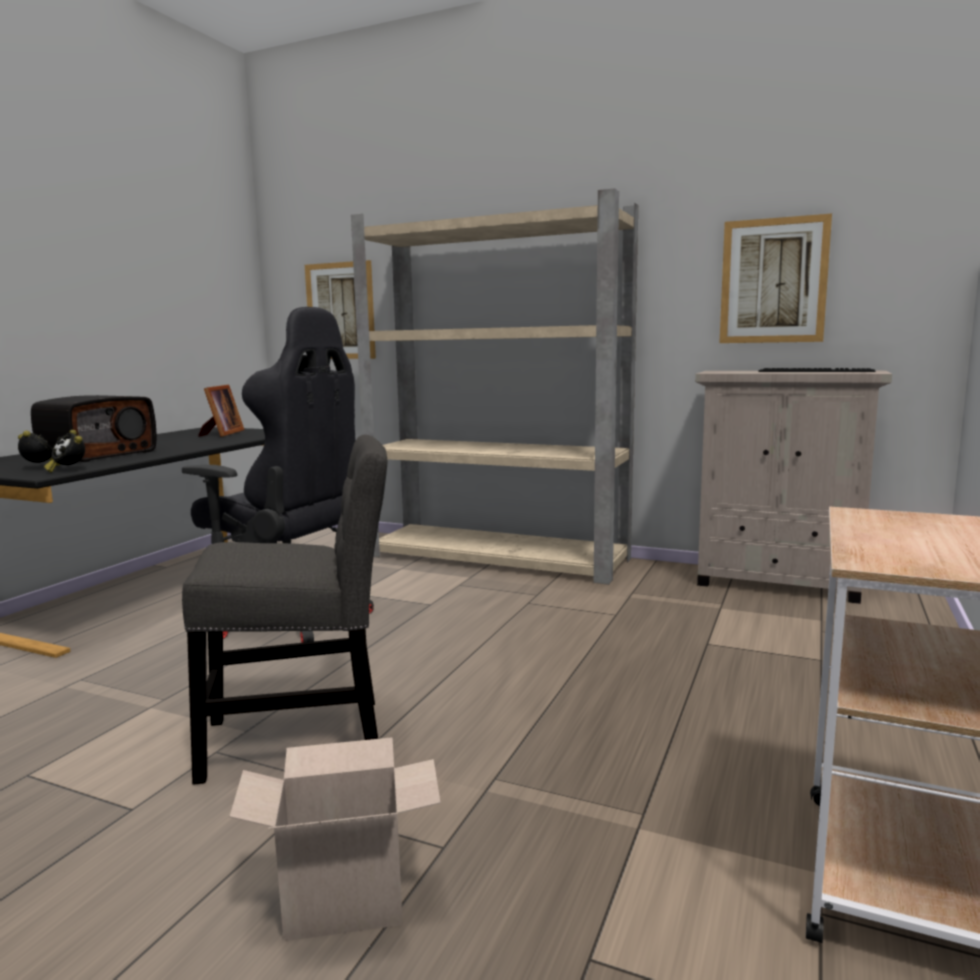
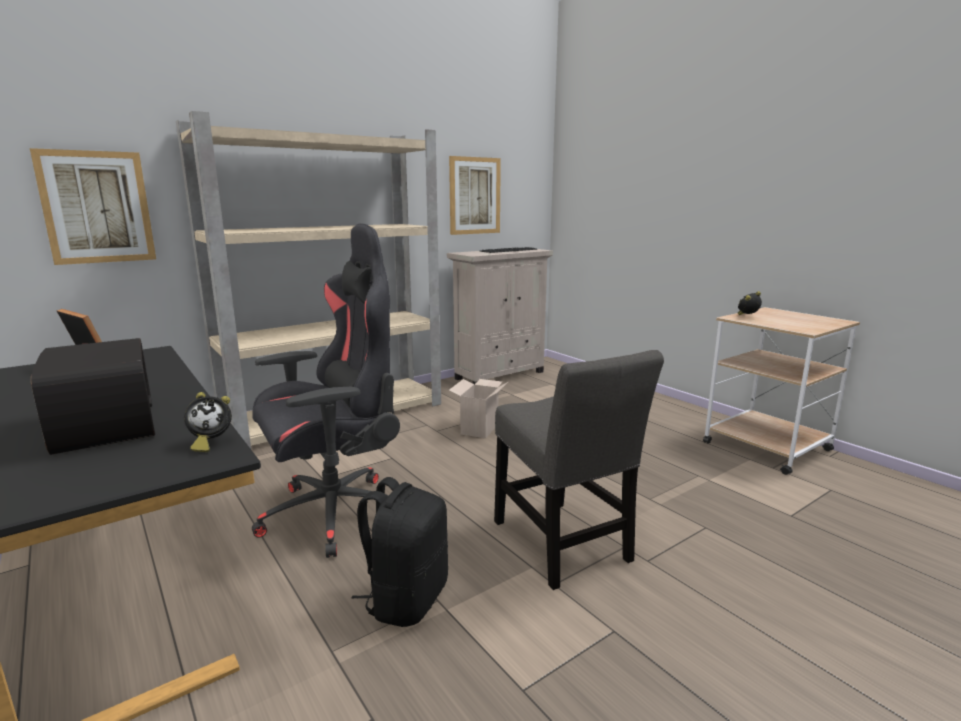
camera: 60 degrees left, 5 degrees up
alarm clock [18,431,61,466] -> alarm clock moved to [738,291,762,315]
grey chair [182,435,387,785] -> grey chair turned 135 degrees clockwise [494,350,664,590]
cardboard box [229,737,441,941] -> cardboard box moved to [448,379,509,438]
none -> black backpack [351,477,448,627]

